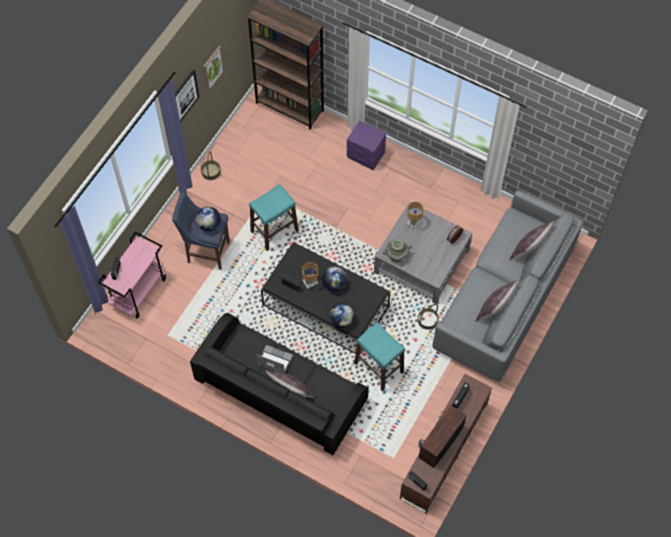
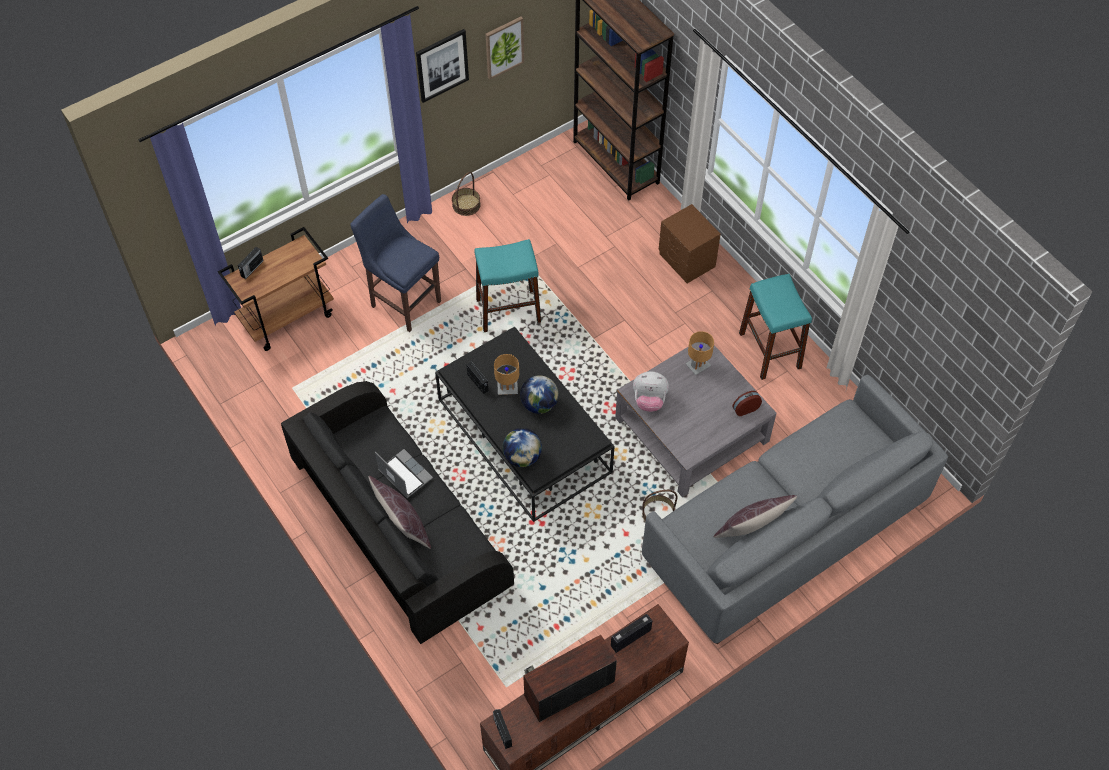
camera: 25 degrees right, 5 degrees down
pink cart [98,232,166,319] -> brown cart [218,227,334,351]
globe [196,206,221,231] -> none
purple nightstand [347,121,386,170] -> brown nightstand [658,204,721,283]
turquoise stool [354,322,405,391] -> turquoise stool moved to [739,274,812,380]
turquoise vase [383,239,412,262] -> plush toy [633,371,669,412]
brown pillow [509,221,553,261] -> none

